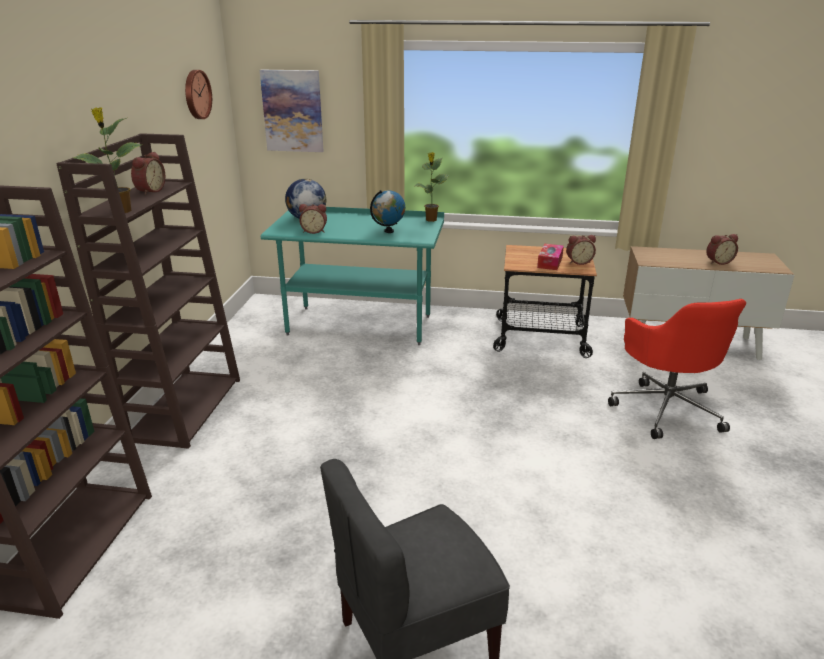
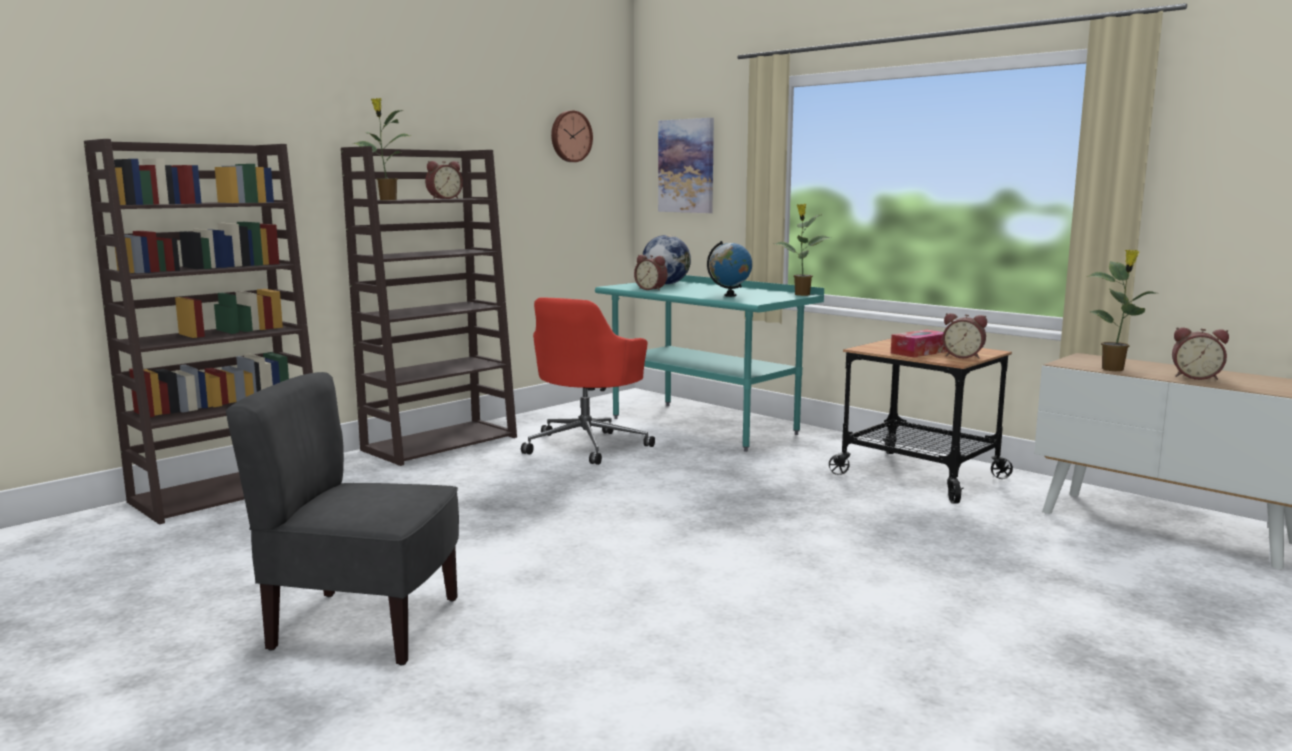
camera: 35 degrees right, 15 degrees down
red office chair [608,299,746,439] -> red office chair moved to [521,297,655,465]
none -> potted plant [1088,249,1155,371]

